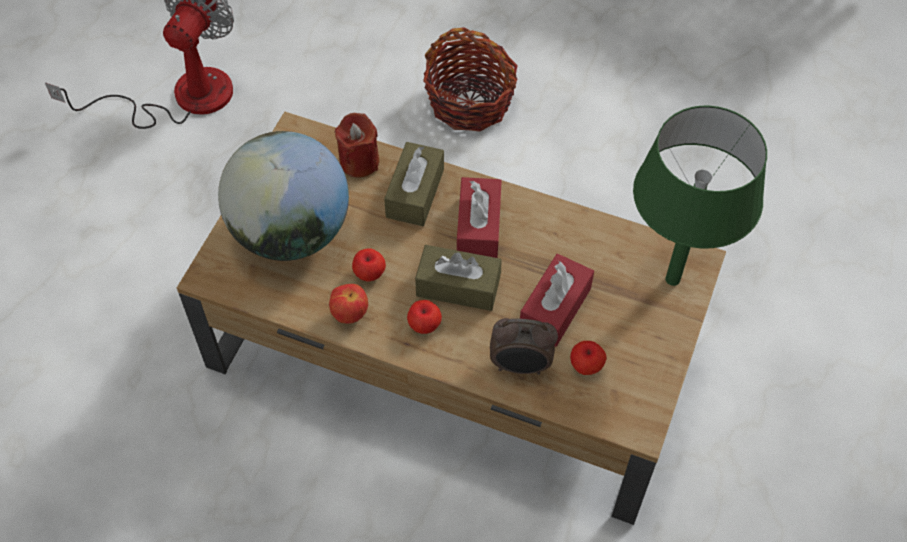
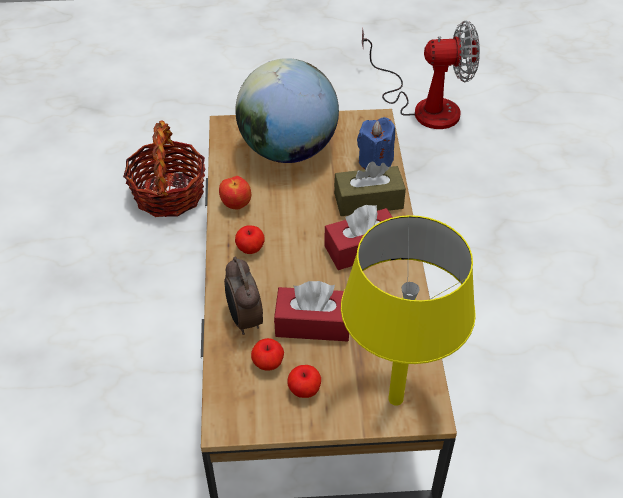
camera: 65 degrees right, 10 degrees down
red candle [335,113,379,178] -> blue candle [357,117,395,170]
apple [352,248,386,281] -> apple moved to [287,365,321,398]
brown tissue box [415,245,501,311] -> none
basket [423,27,518,131] -> basket moved to [123,121,206,217]
green table lamp [633,106,767,286] -> yellow table lamp [341,215,476,406]

